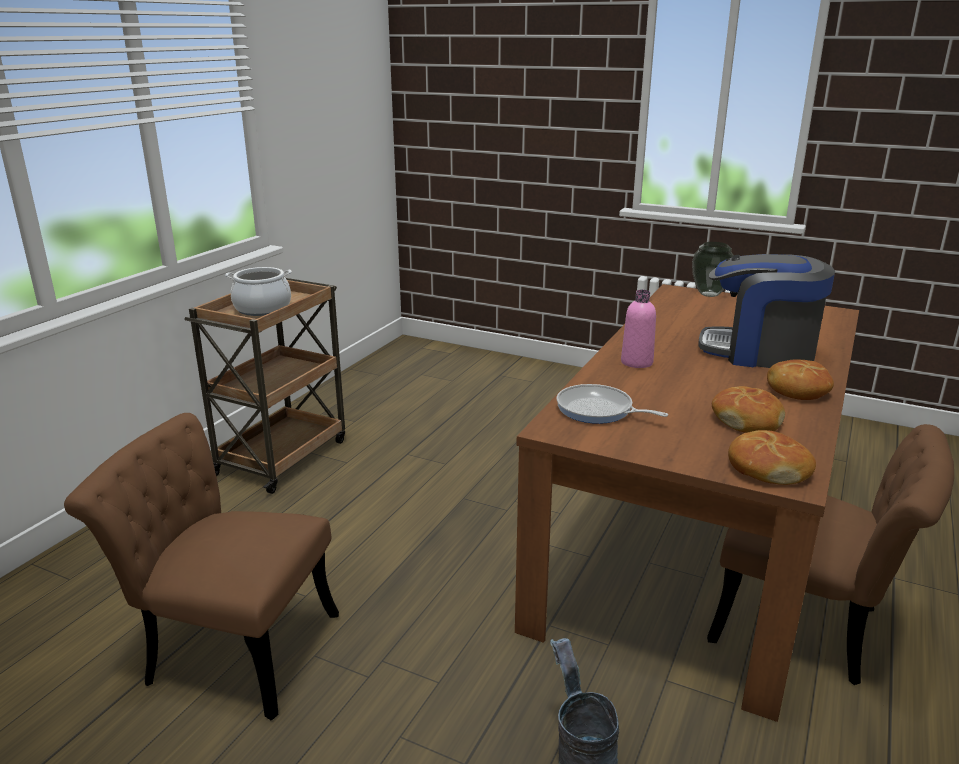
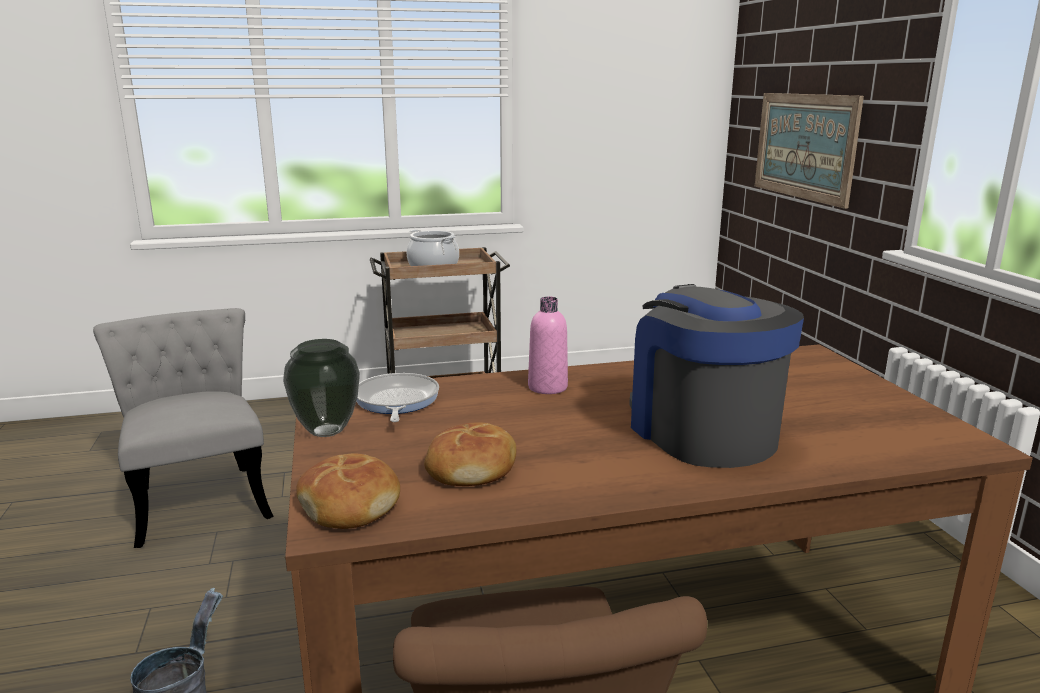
camera: 50 degrees right, 5 degrees down
brown chair [64,413,339,721] -> grey chair [93,308,274,548]
vase [692,242,734,297] -> vase moved to [283,339,360,437]
bread [767,359,834,400] -> none
none -> picture [755,93,864,209]

